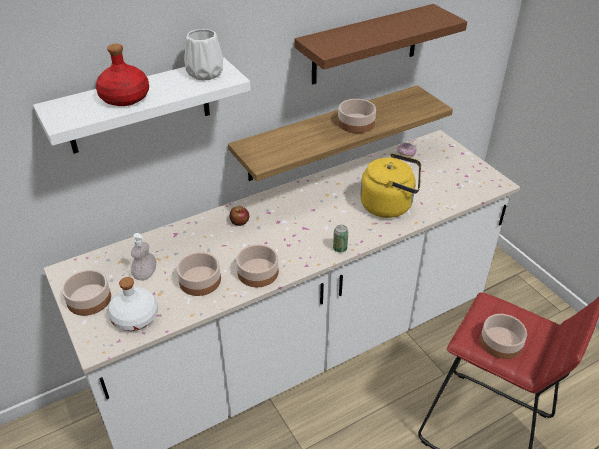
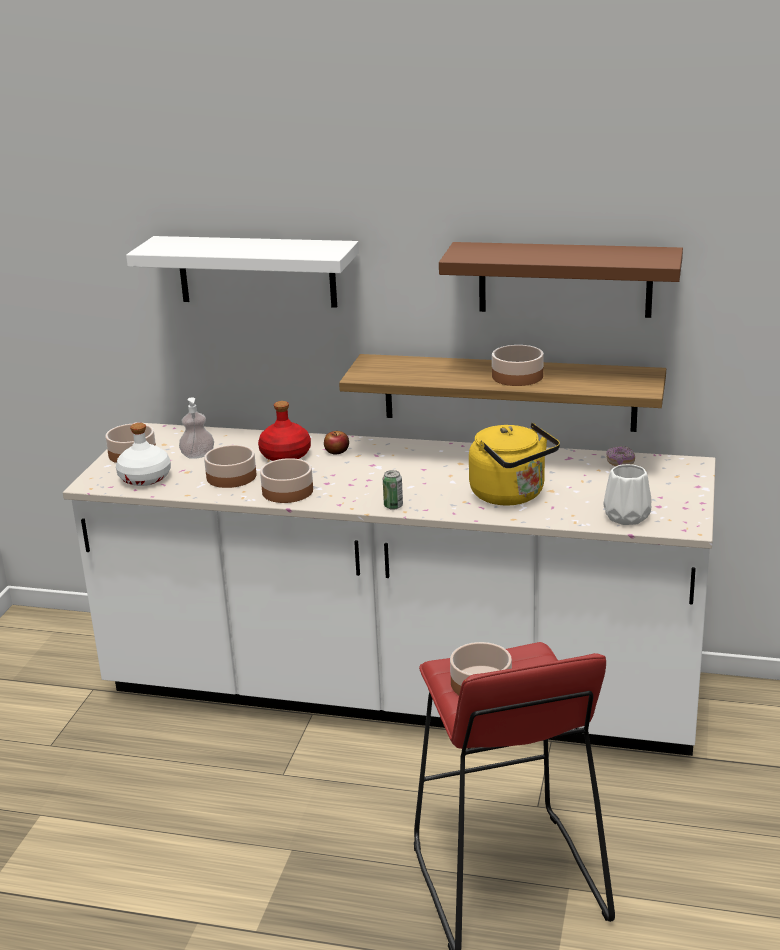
camera: 45 degrees right, 15 degrees down
red bottle [96,44,149,106] -> red bottle moved to [258,401,311,461]
white vase [184,29,223,80] -> white vase moved to [603,464,651,525]

